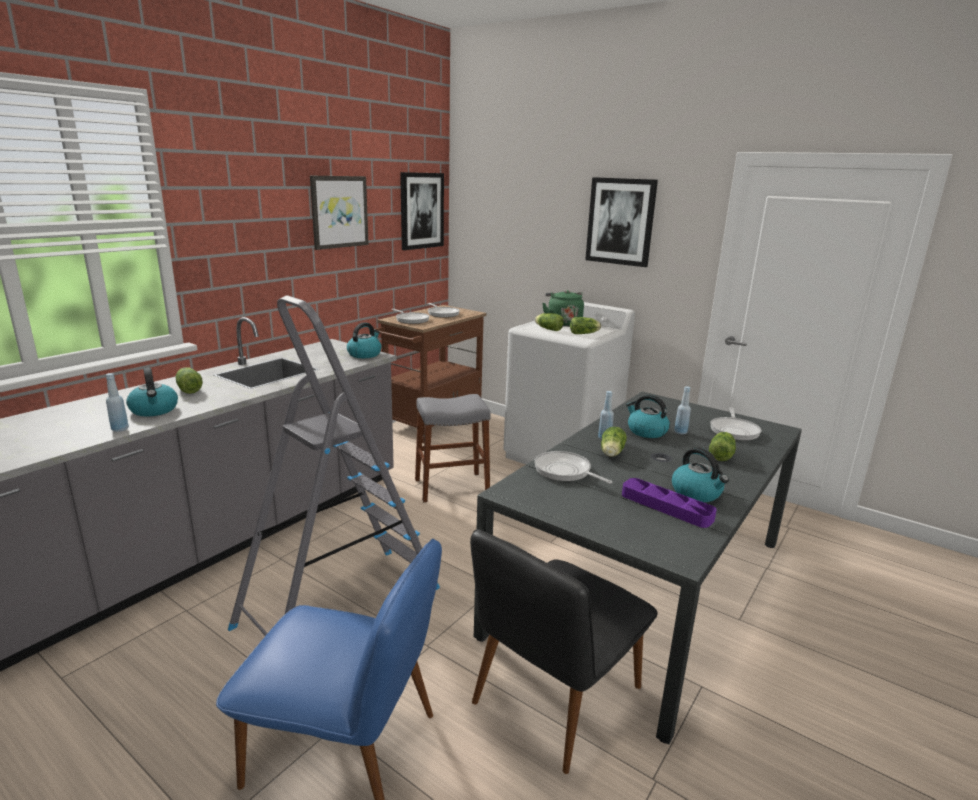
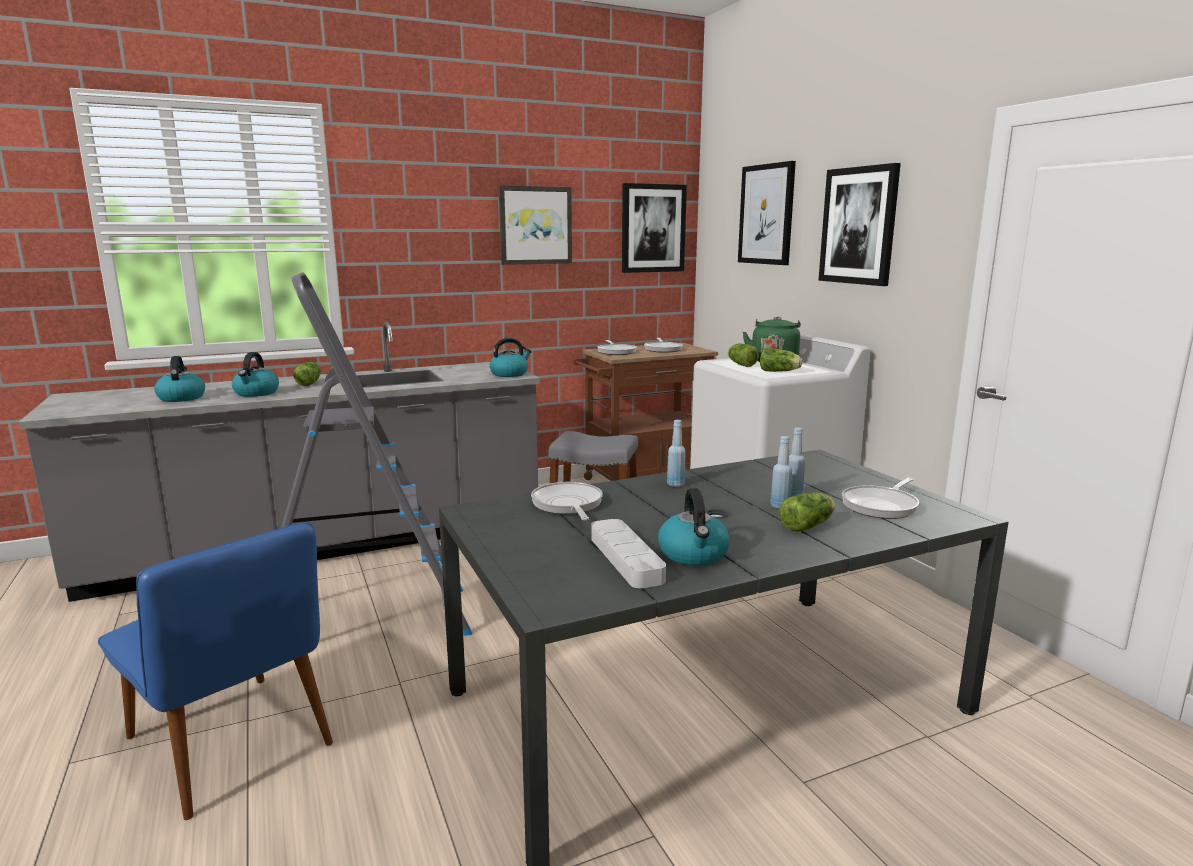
camera: 30 degrees right, 5 degrees down
blue bottle [106,373,129,432] -> blue bottle moved to [770,436,792,509]
black chair [470,529,658,774] -> none
lettuce [601,427,627,457] -> none
purple tray [622,478,717,528] -> grey tray [591,519,666,588]
kettle [626,395,670,438] -> kettle moved to [154,356,205,402]
none -> picture [738,161,796,265]

